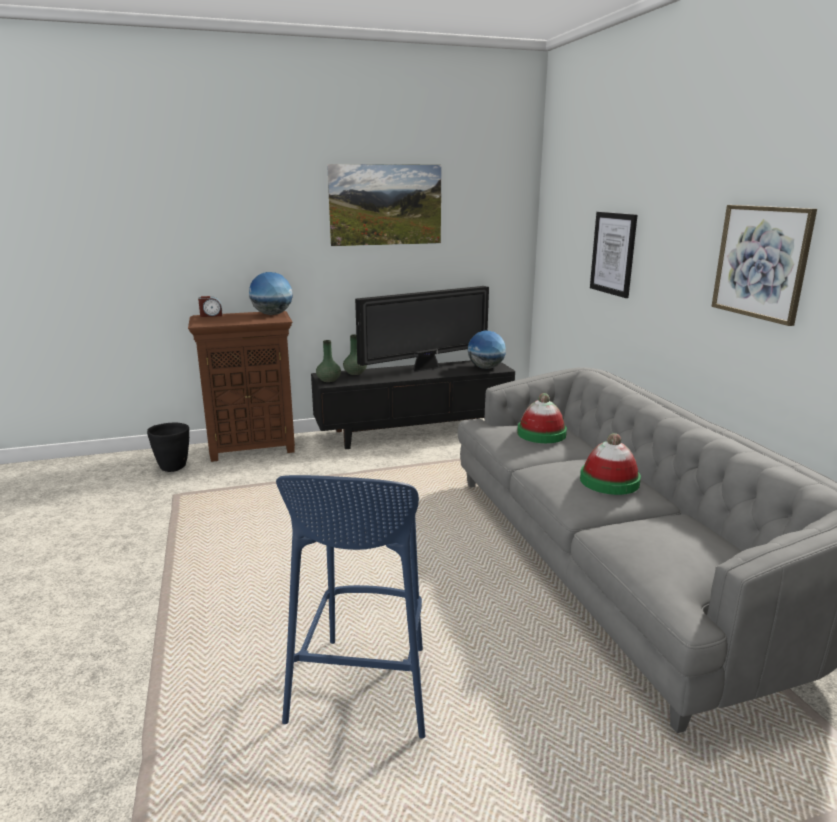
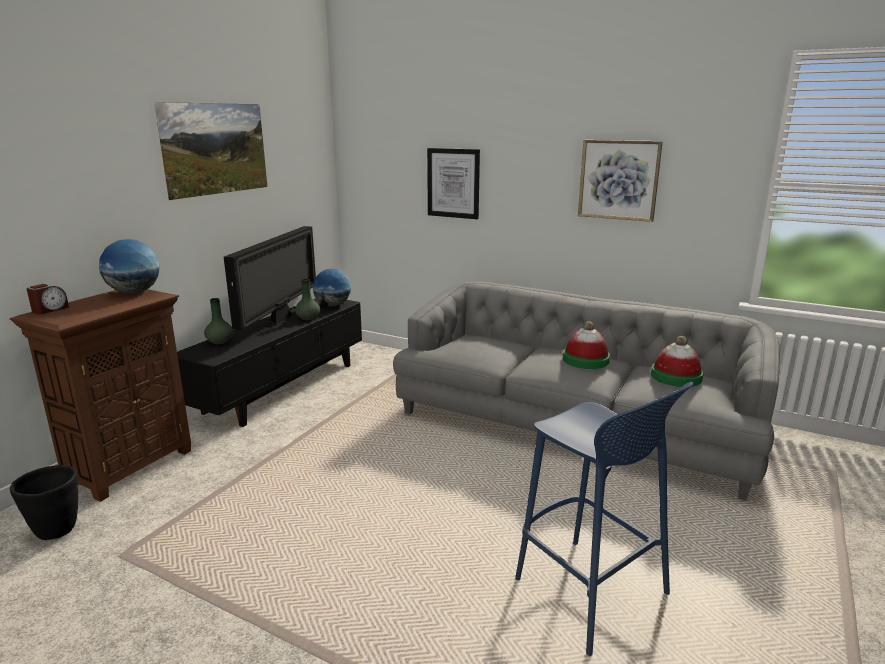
camera: 45 degrees left, 0 degrees up
green vase [316,340,341,382] -> green vase moved to [295,279,320,320]
hat [517,393,567,443] -> hat moved to [651,336,703,387]

